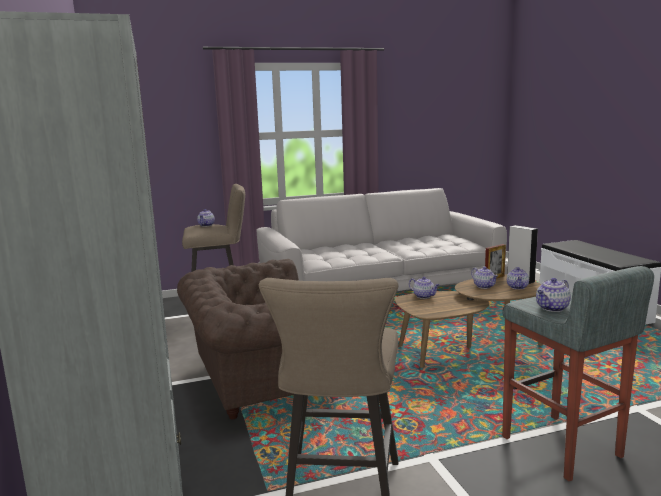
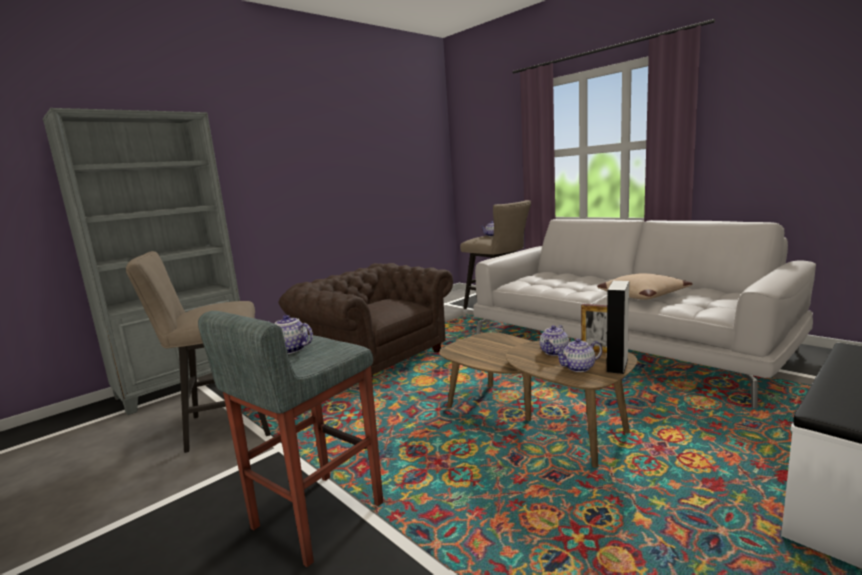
camera: 65 degrees right, 0 degrees up
teapot [409,277,439,299] -> none
none -> beige pillow [597,273,692,300]

